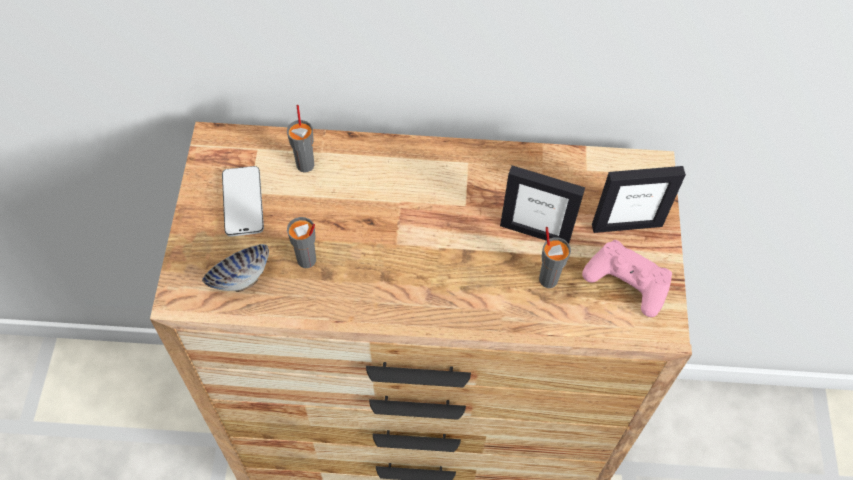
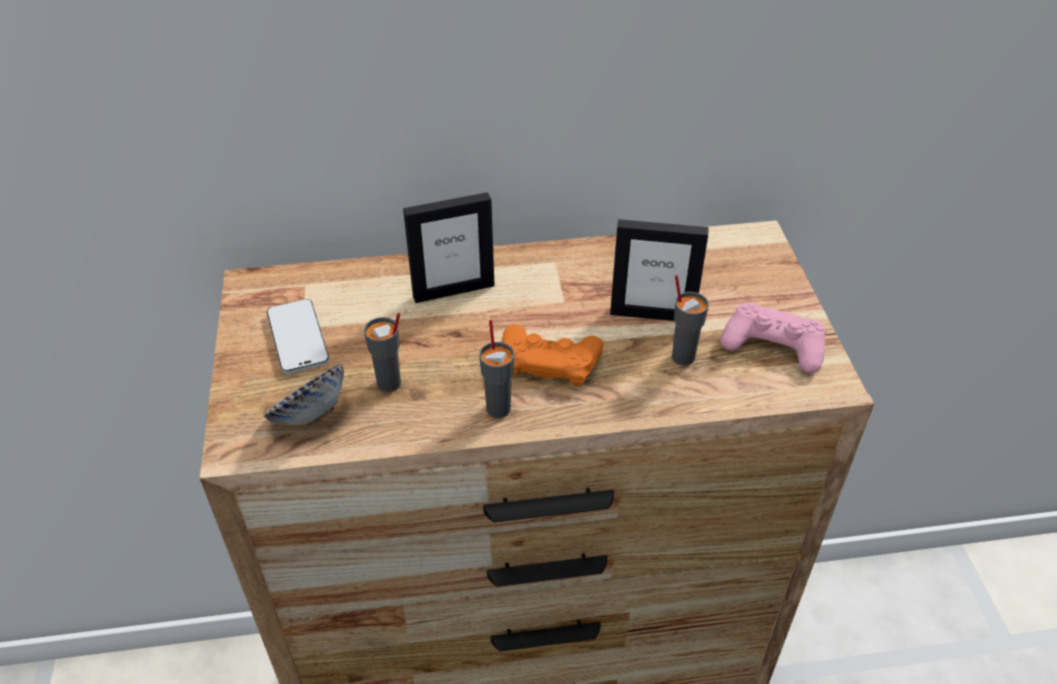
camera: 10 degrees left, 15 degrees down
grey cup [287,105,314,172] -> grey cup moved to [479,320,515,418]
picture frame [592,166,686,233] -> picture frame moved to [403,192,494,303]
none -> orange game controller [502,324,603,386]

